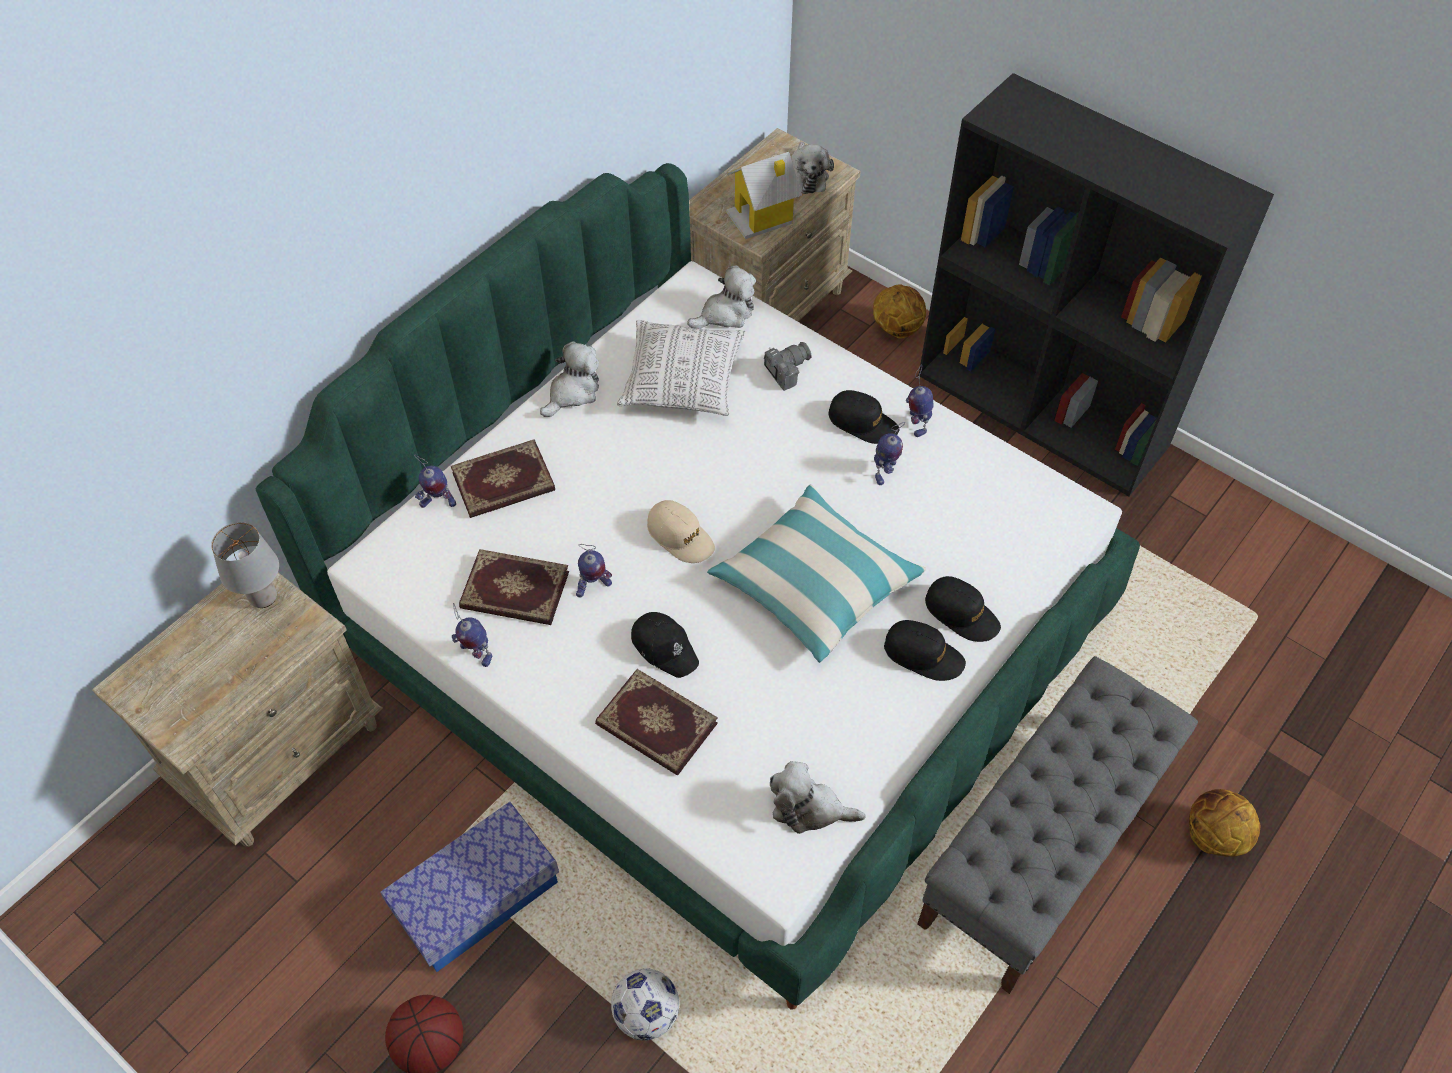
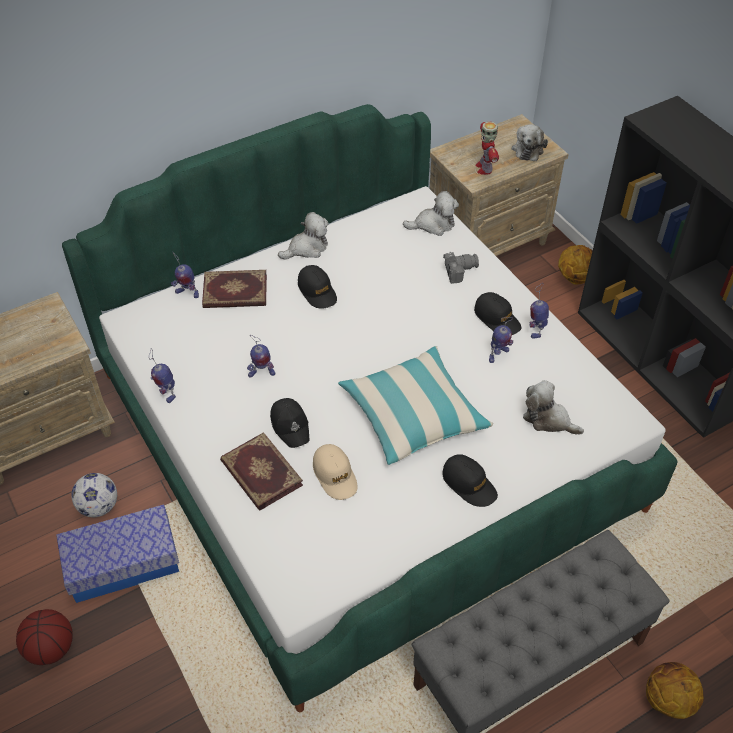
camera: 20 degrees right, 5 degrees down
grey table lamp [211,522,279,608] -> none
book [459,549,569,625] -> none
football [611,968,679,1041] -> football moved to [71,473,117,517]
pillow [617,320,745,416] -> none
beige cap [647,500,715,563] -> beige cap moved to [313,444,358,500]
toy house [726,152,802,239] -> toy robot [475,121,499,175]
plush toy [770,761,866,834] -> plush toy moved to [523,380,584,435]
black cap [925,576,1001,642] -> black cap moved to [298,265,337,309]

